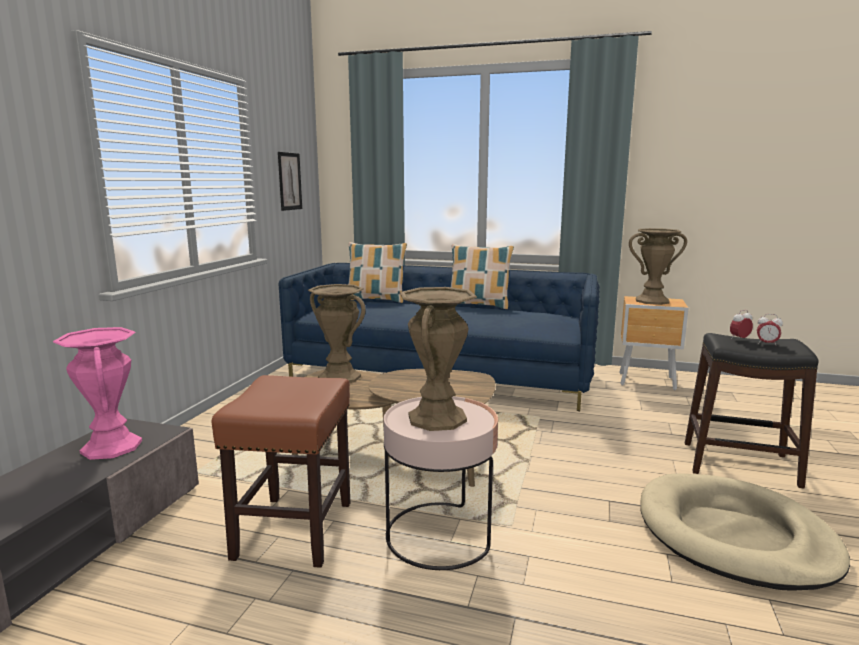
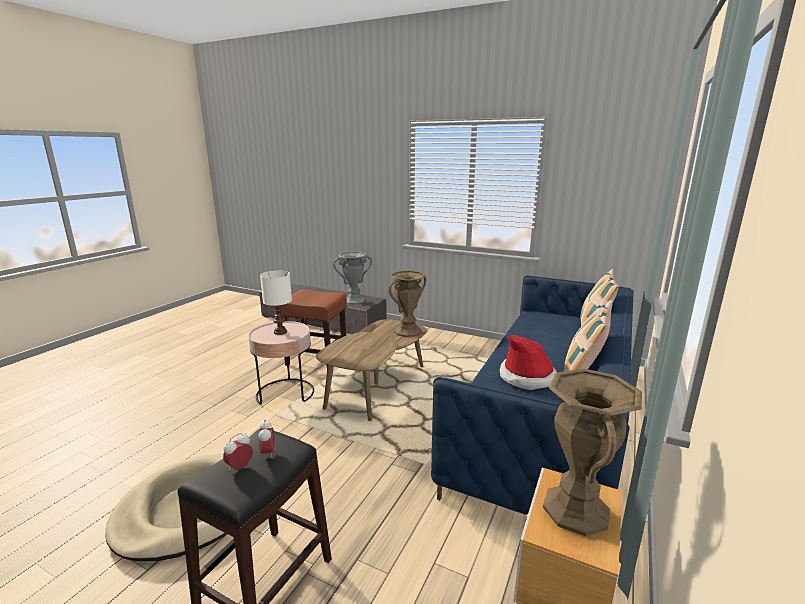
camera: 100 degrees right, 5 degrees up
pink vase [53,327,142,460] -> grey vase [333,252,372,304]
picture [278,152,302,211] -> none
brown vase [400,287,477,431] -> white table lamp [260,271,292,335]
none -> hat [500,335,557,390]

